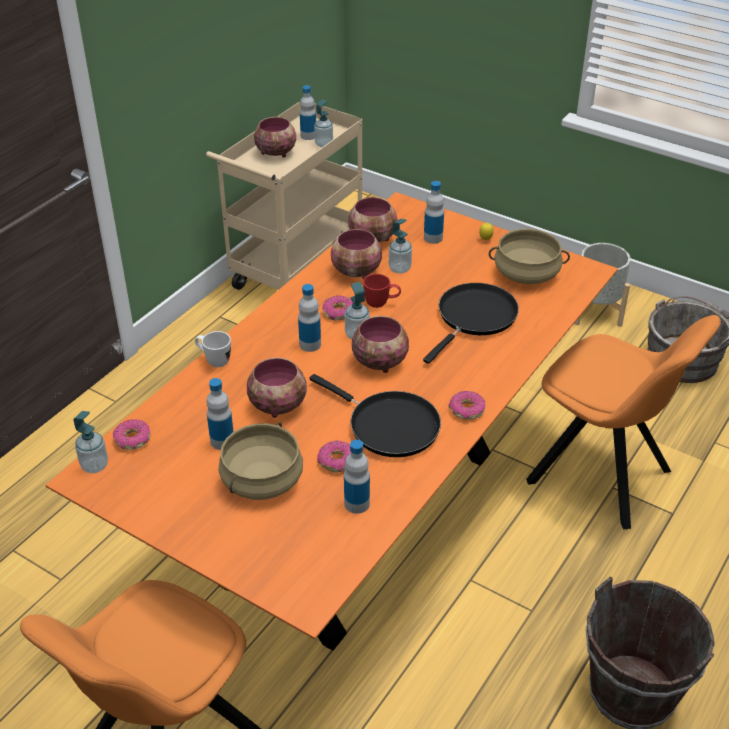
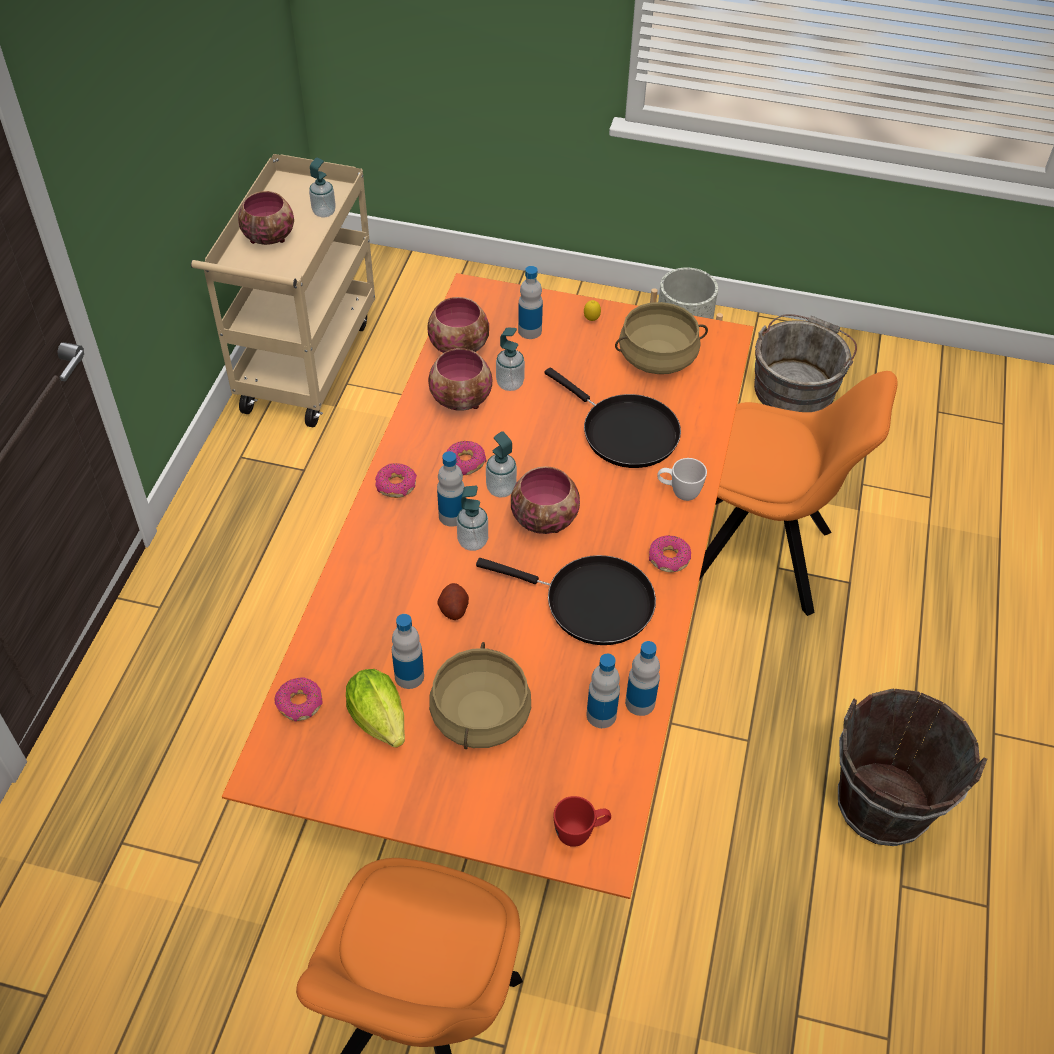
camera: 20 degrees left, 10 degrees up
soap dispenser [73,411,108,473] -> soap dispenser moved to [457,486,488,551]
white mug [195,331,231,367] -> white mug moved to [657,458,707,501]
bowl [247,357,307,418] -> potato [438,583,469,620]
bottle [300,85,316,140] -> bottle moved to [625,641,660,716]
donut [317,440,351,472] -> donut moved to [375,463,417,498]
red mug [363,274,401,308] -> red mug moved to [553,796,611,847]
black frying pan [423,283,519,364] -> black frying pan turned 120 degrees clockwise [545,368,681,468]
none -> lettuce [346,669,405,748]

